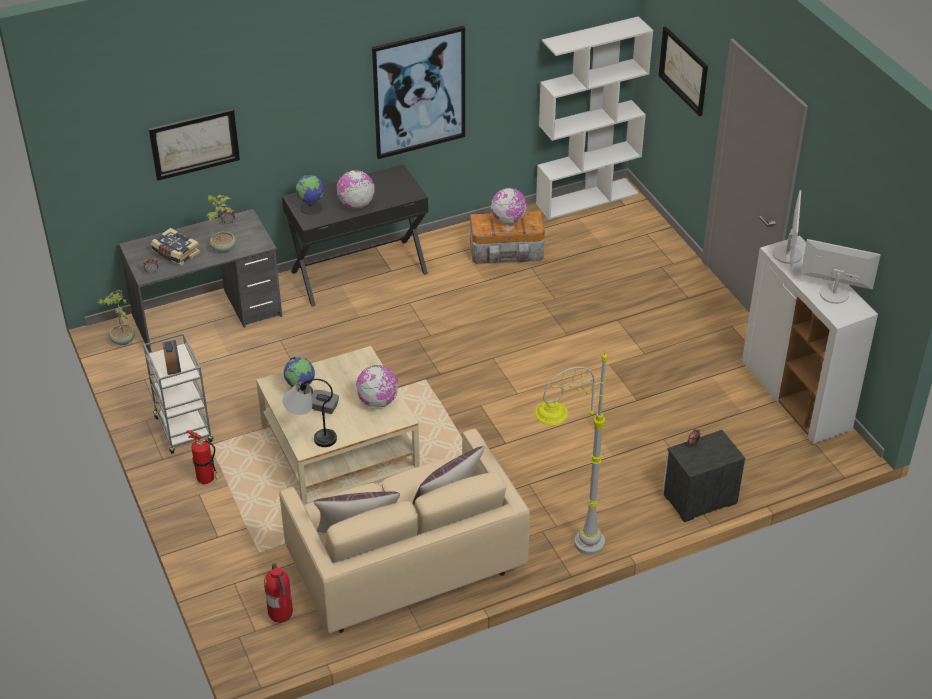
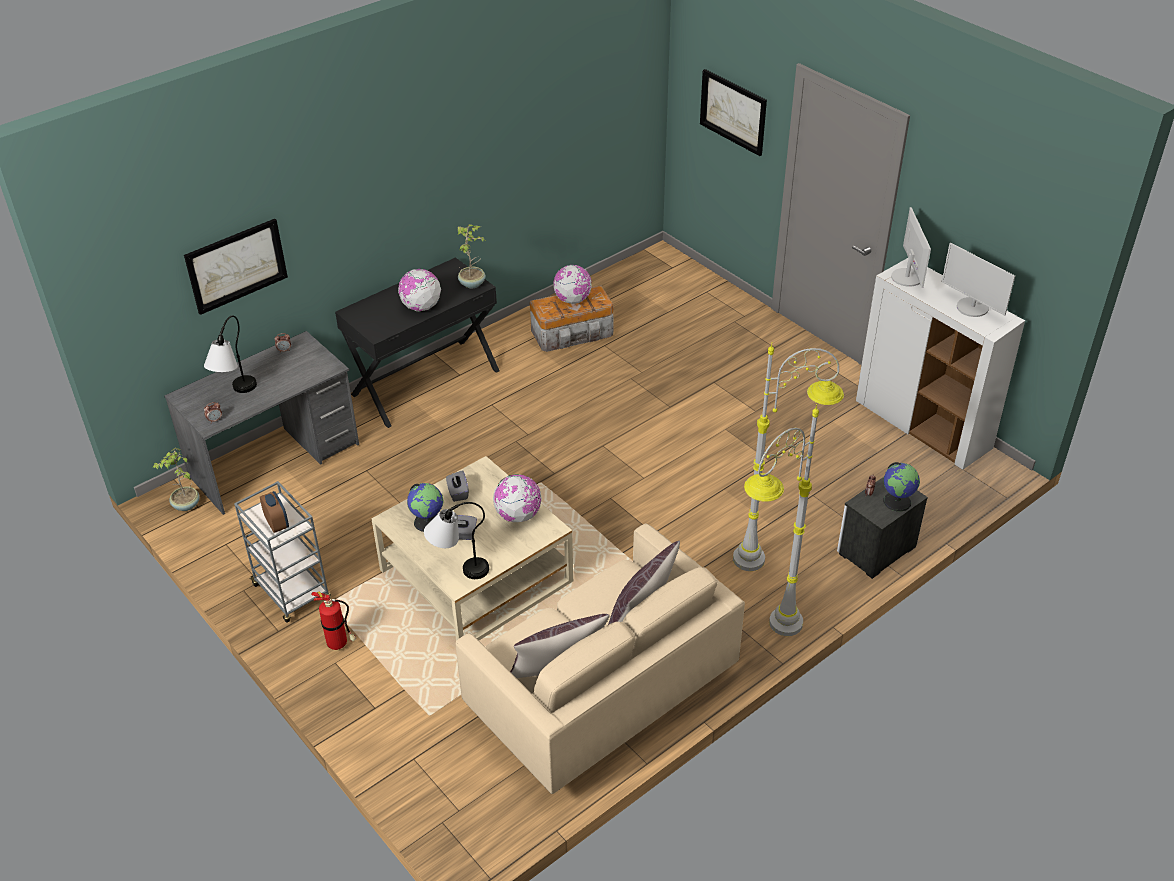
camera: 15 degrees left, 0 degrees up
book [151,228,200,266] -> table lamp [204,315,257,393]
potted plant [205,195,236,253] -> potted plant moved to [458,224,487,289]
fire extinguisher [264,563,293,623] -> none
globe [296,174,324,215] -> globe moved to [883,462,920,512]
picture [372,26,465,159] -> none
white bookcase [536,16,653,220] -> none
monitor [801,239,881,304] -> monitor turned 135 degrees counterclockwise [942,243,1015,317]
none -> grey tissue box [446,470,469,502]
none -> grey floor lamp [733,342,844,571]

